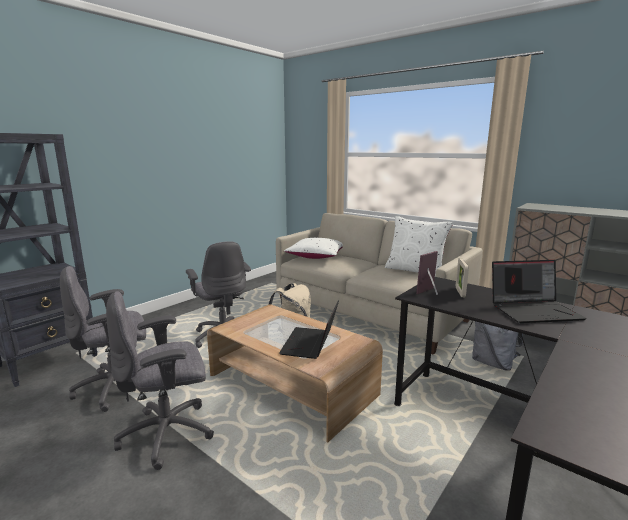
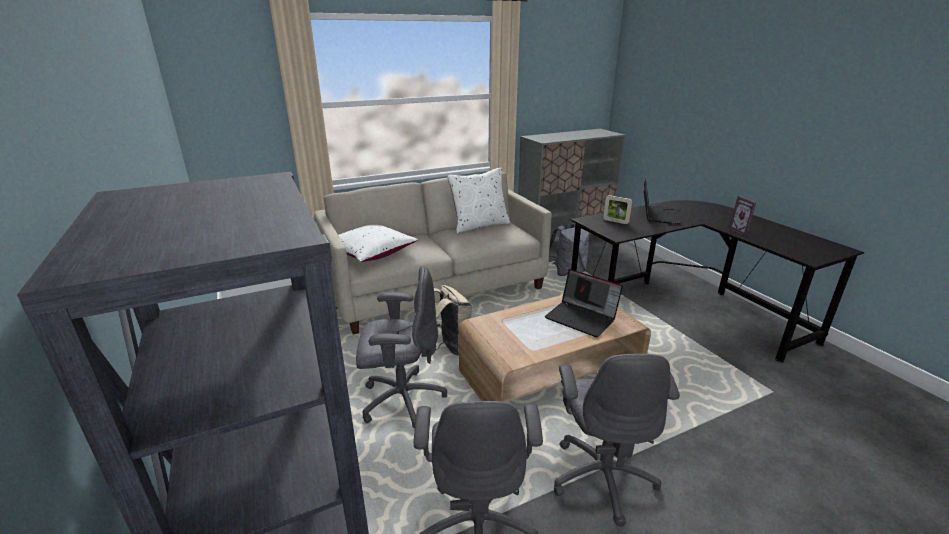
camera: 65 degrees left, 10 degrees up
picture frame [416,251,438,295] -> picture frame moved to [729,196,756,236]

